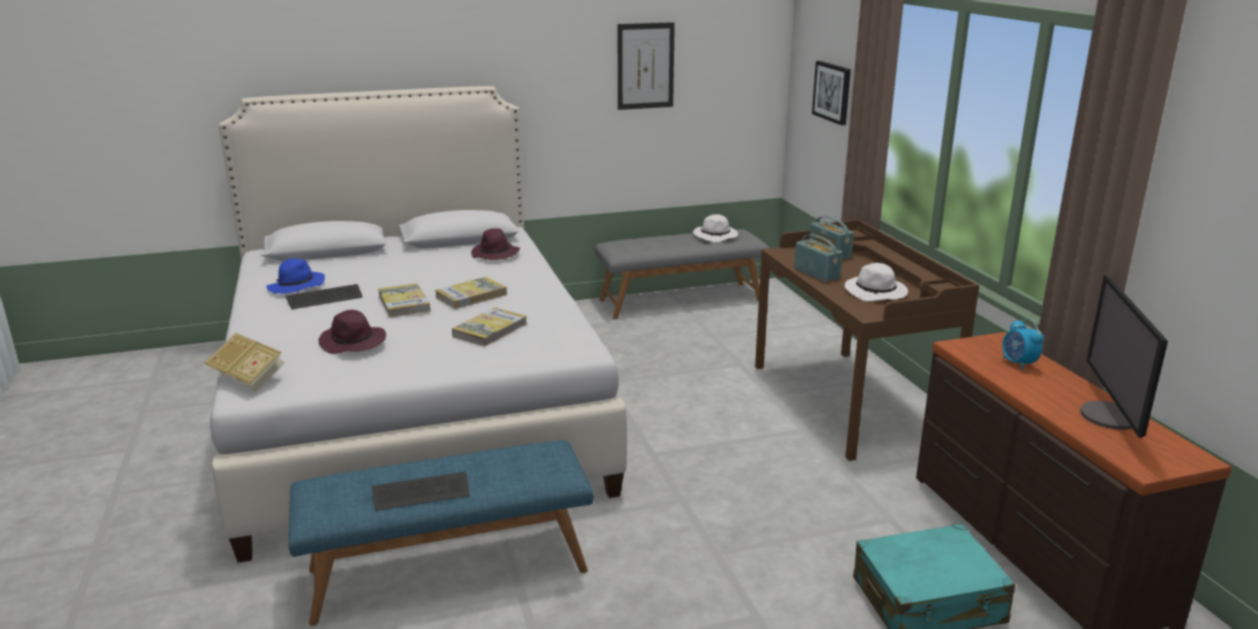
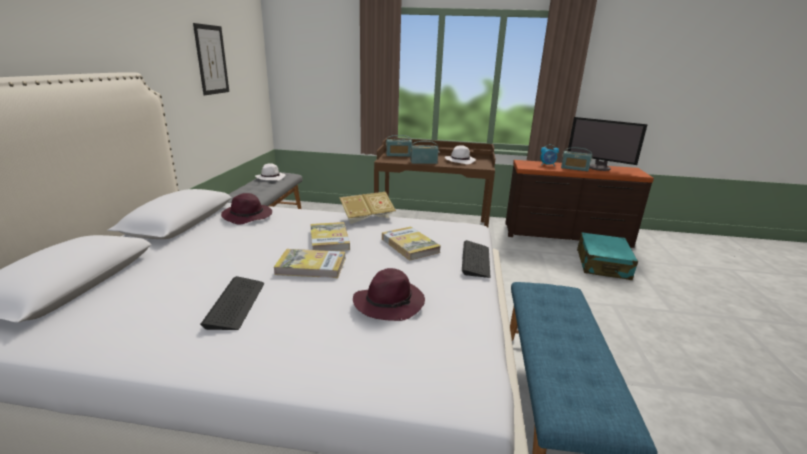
camera: 65 degrees left, 0 degrees up
book [204,333,285,392] -> book moved to [339,192,396,224]
blue hat [266,258,325,294] -> none
keyboard [371,472,470,511] -> keyboard moved to [462,240,490,278]
picture [812,61,851,125] -> none
none -> radio [561,147,592,171]

